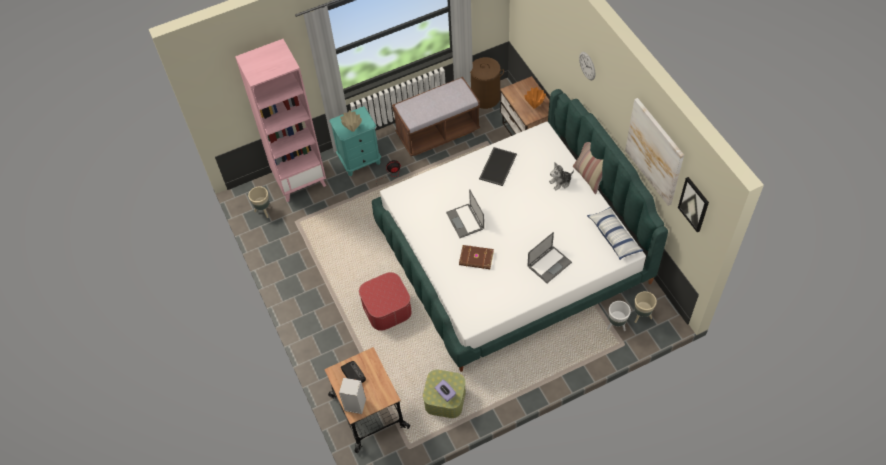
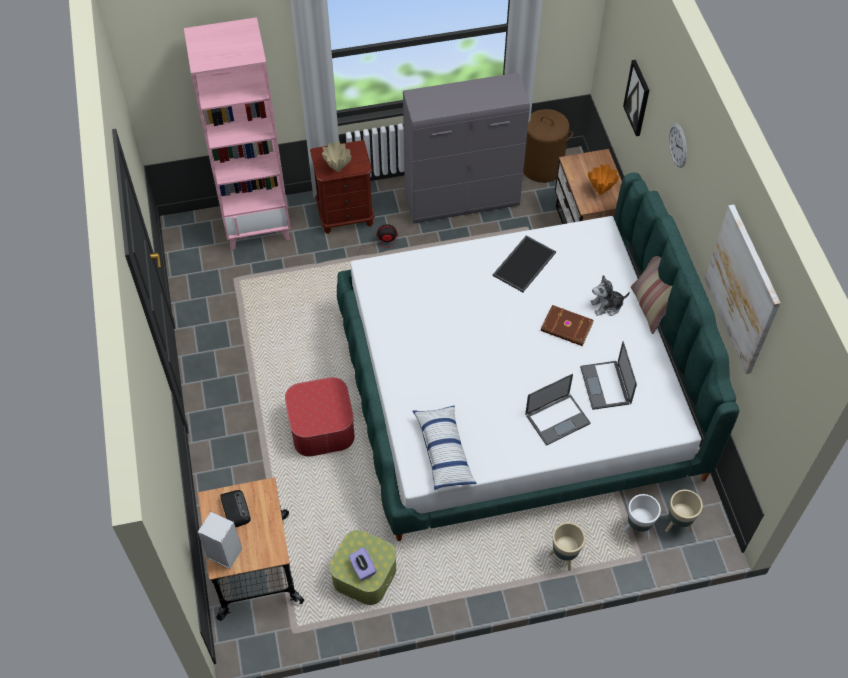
camera: 10 degrees right, 0 degrees up
beige planter [248,186,270,218] -> beige planter moved to [549,522,585,571]
turquoise nightstand [329,106,381,176] -> brown nightstand [310,140,375,234]
brown bench [392,77,480,156] -> grey cabinet [403,73,530,223]
laptop [446,189,484,238] -> laptop moved to [580,341,637,410]
brown book [459,245,494,269] -> brown book moved to [541,305,594,346]
pillow [587,207,643,260] -> pillow moved to [413,406,477,490]
picture [678,177,709,233] -> picture moved to [623,60,650,136]

